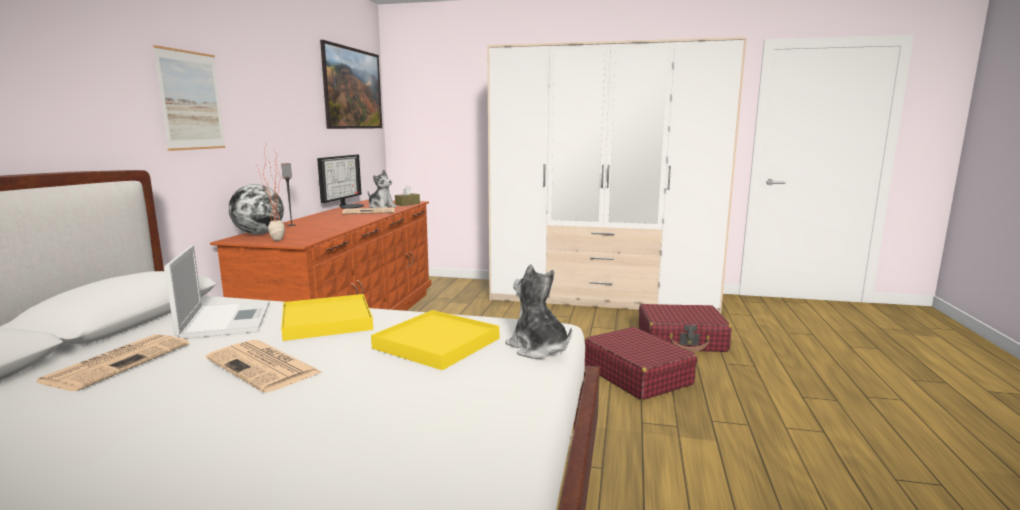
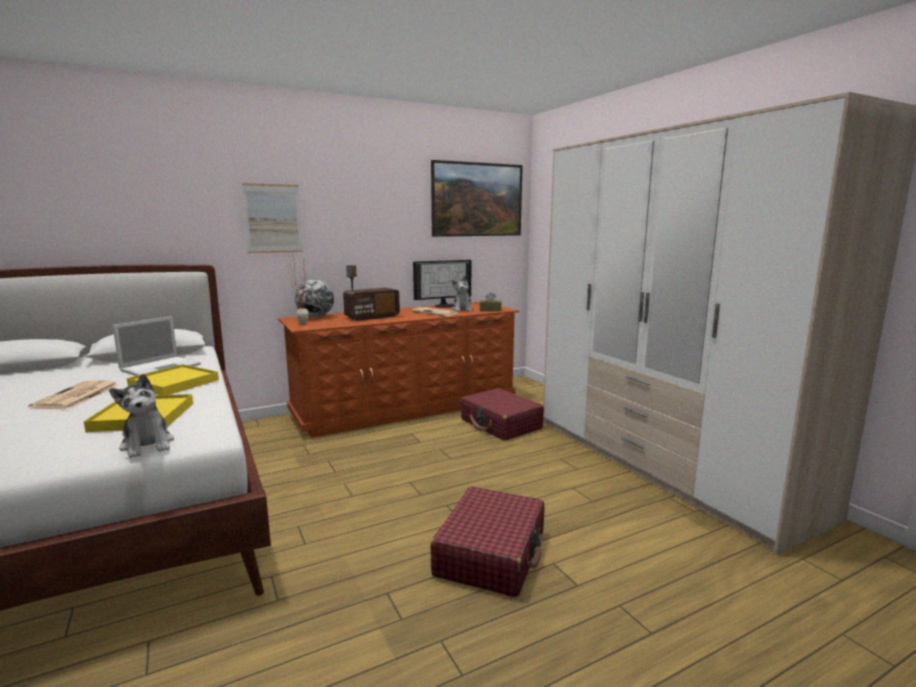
camera: 50 degrees right, 0 degrees up
newspaper [35,334,189,391] -> none
plush toy [505,264,572,359] -> plush toy turned 135 degrees clockwise [109,374,174,458]
red suitcase [639,304,732,353] -> red suitcase moved to [461,388,544,441]
none -> radio [343,288,400,321]

